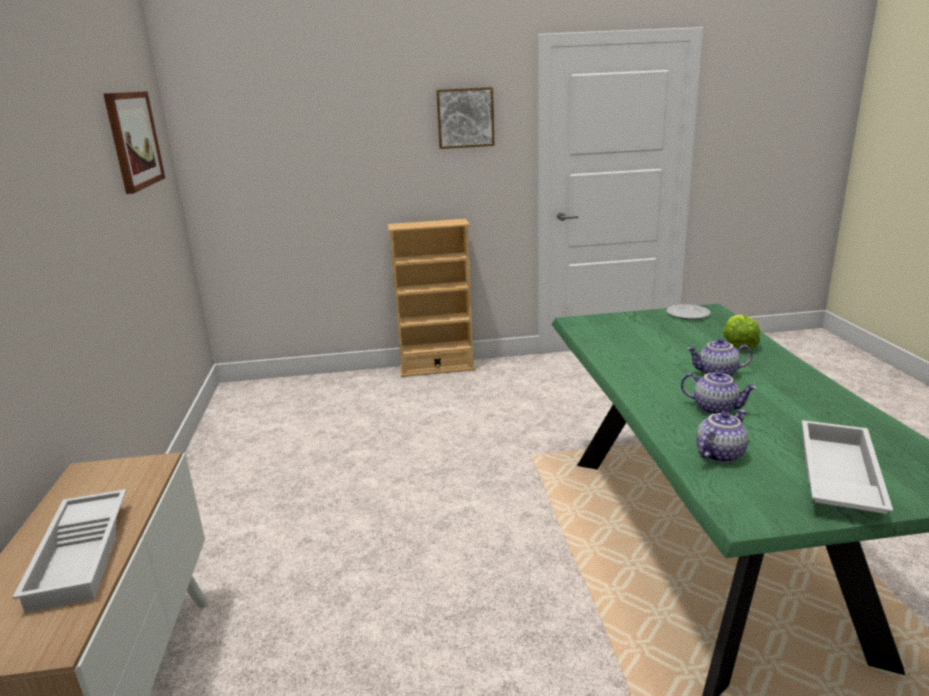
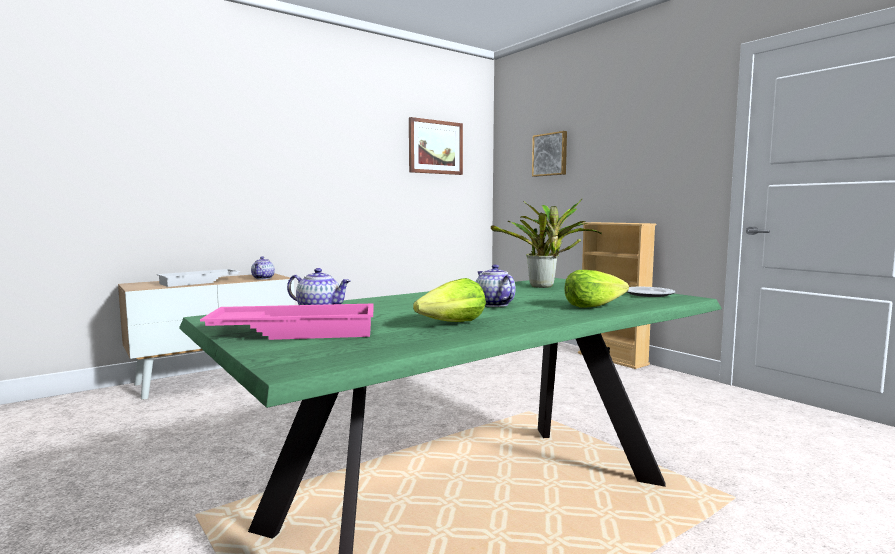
camera: 60 degrees right, 15 degrees down
picture [436,87,495,149] -> picture moved to [532,131,567,177]
teapot [681,370,757,415] -> teapot moved to [251,256,275,279]
white tray [802,420,893,514] -> pink tray [200,304,374,340]
none -> lettuce [413,278,486,322]
none -> potted plant [491,199,602,288]

